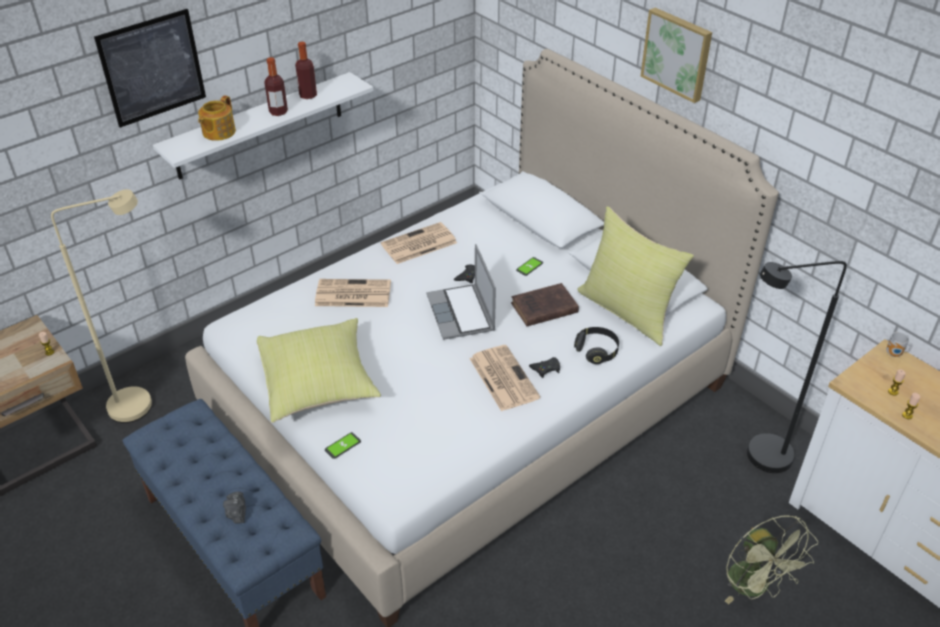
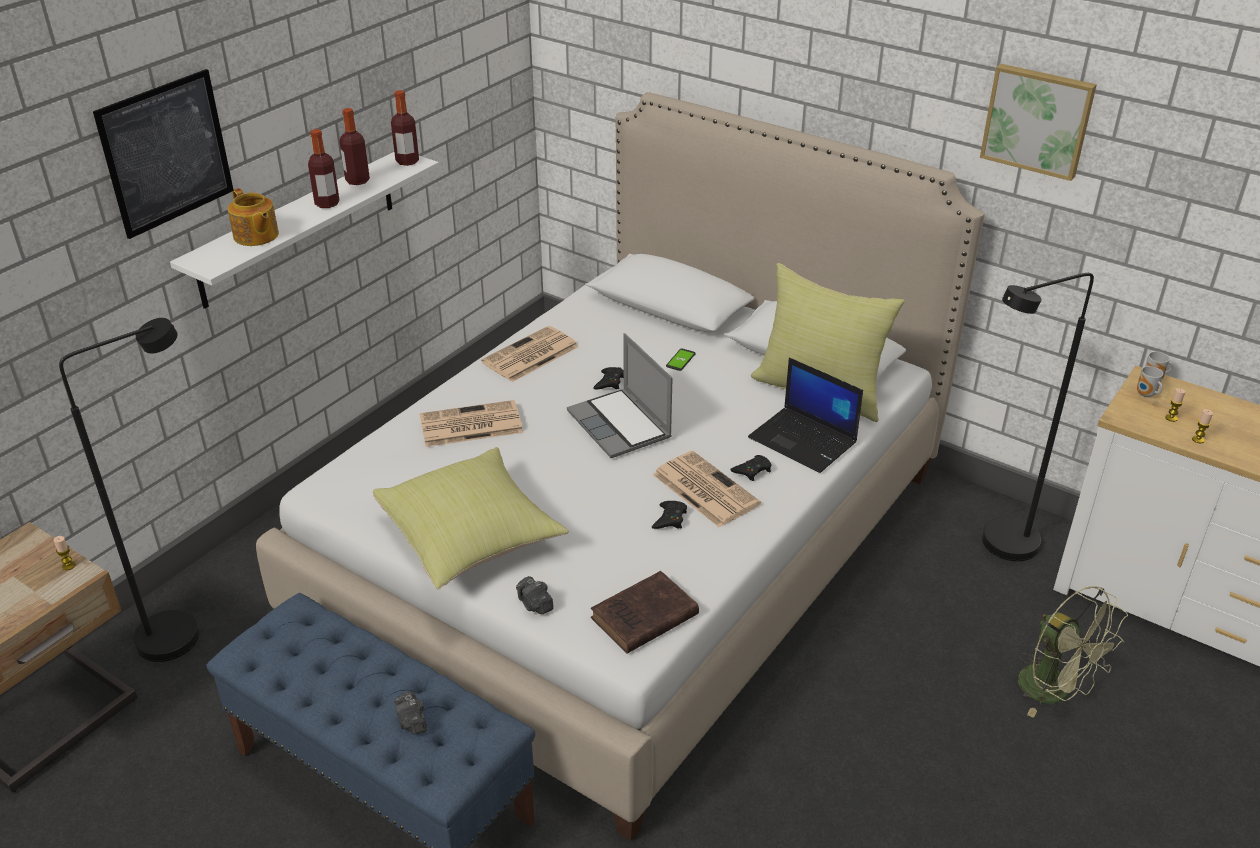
camera: 15 degrees left, 5 degrees down
beige floor lamp [51,189,152,423] -> black floor lamp [59,318,199,662]
teapot [198,95,236,141] -> teapot turned 45 degrees counterclockwise [228,188,279,246]
phone [325,432,361,459] -> camera [516,576,554,614]
brown book [511,283,579,326] -> brown book moved to [591,571,699,654]
black headphones [574,327,619,364] -> laptop [748,358,863,473]
picture [640,8,712,103] -> picture moved to [980,64,1097,181]
none -> bottle [391,90,419,166]
none -> black game controller [652,501,687,529]
none -> mug [1137,366,1163,397]

